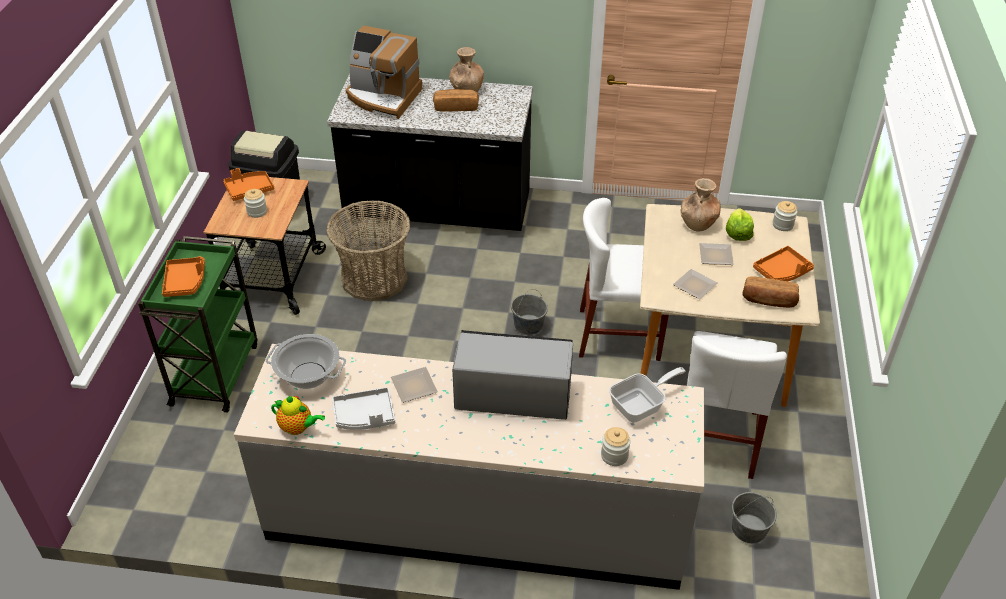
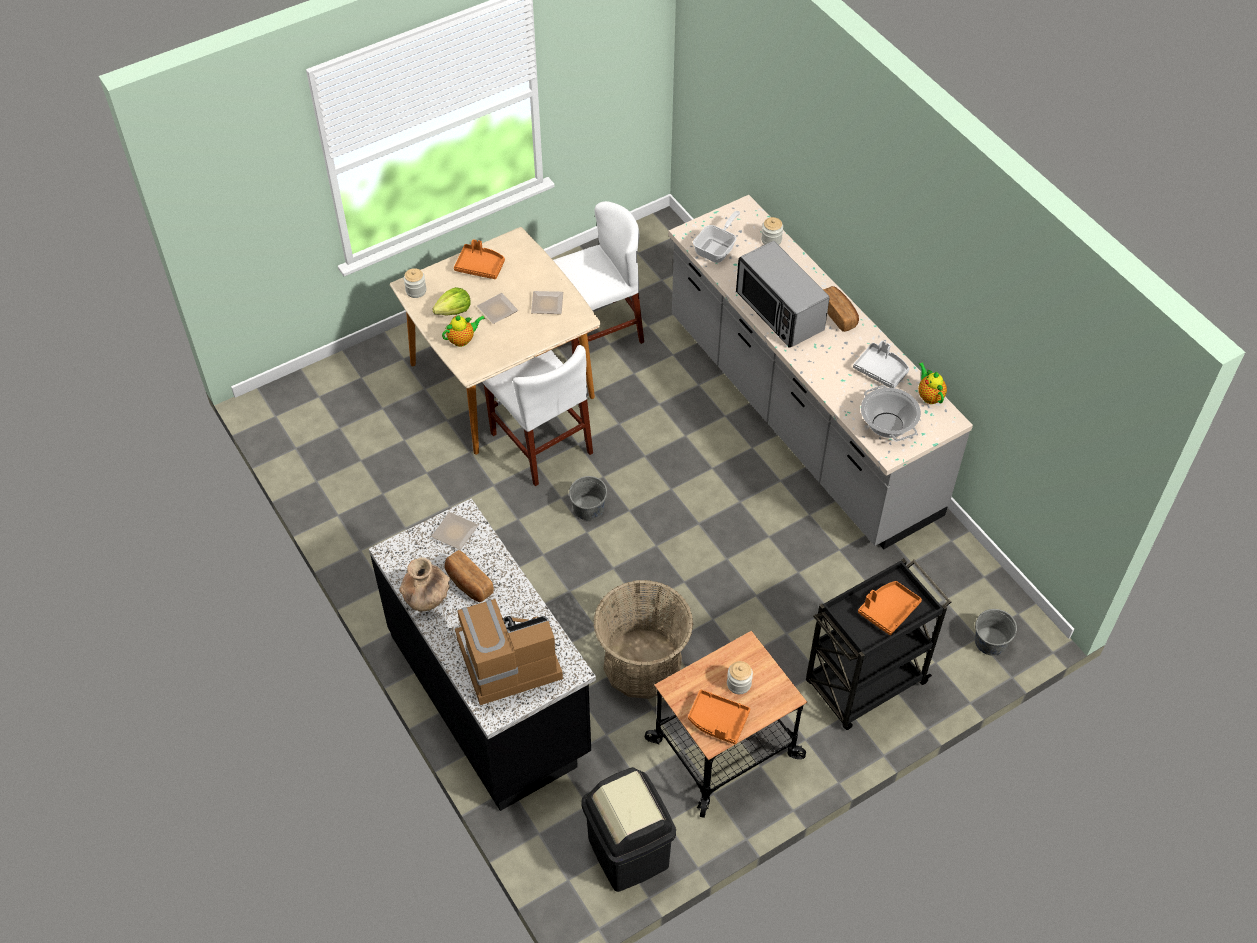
camera: 130 degrees left, 10 degrees up
green cart [138,236,257,413] -> black cart [806,558,951,730]
coffee machine [346,26,422,119] -> coffee machine turned 90 degrees counterclockwise [455,599,563,705]
plate [391,367,438,403] -> plate moved to [431,512,478,550]
frying pan [609,367,685,423] -> frying pan turned 105 degrees clockwise [693,211,740,263]
brown vase [680,178,721,231] -> teapot [442,315,485,347]
grey bucket [732,492,777,543] -> grey bucket moved to [975,609,1017,656]
bread [743,277,799,308] -> bread moved to [823,286,859,332]

